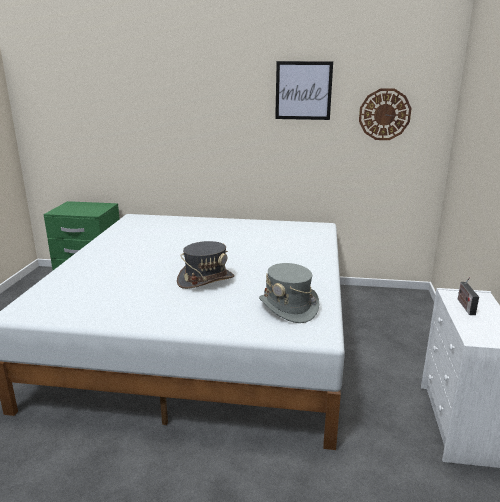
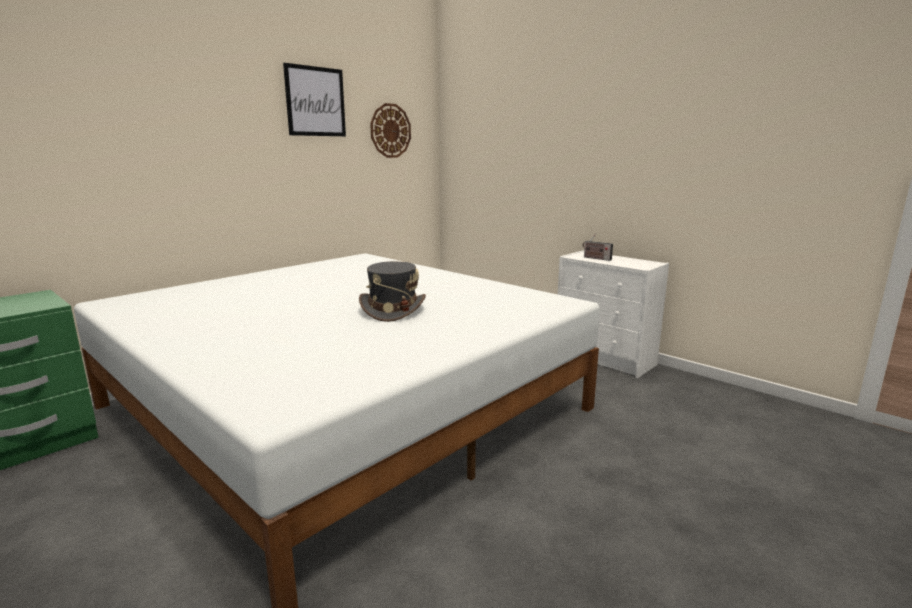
camera: 55 degrees left, 5 degrees down
grey hat [259,263,319,323] -> none

